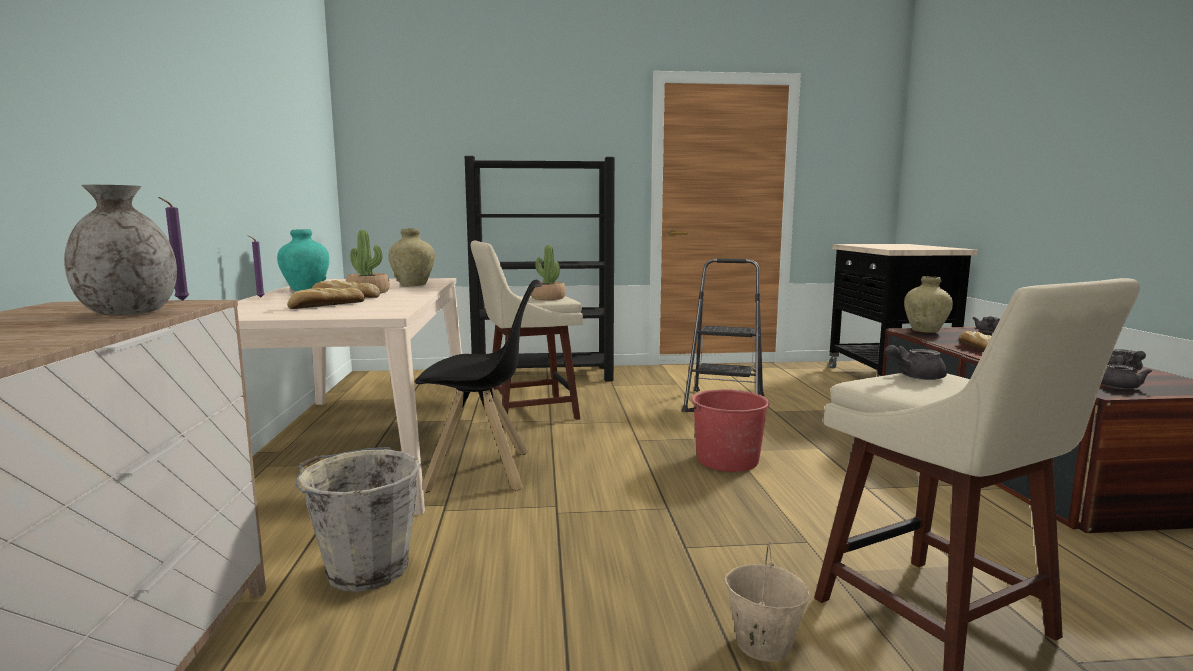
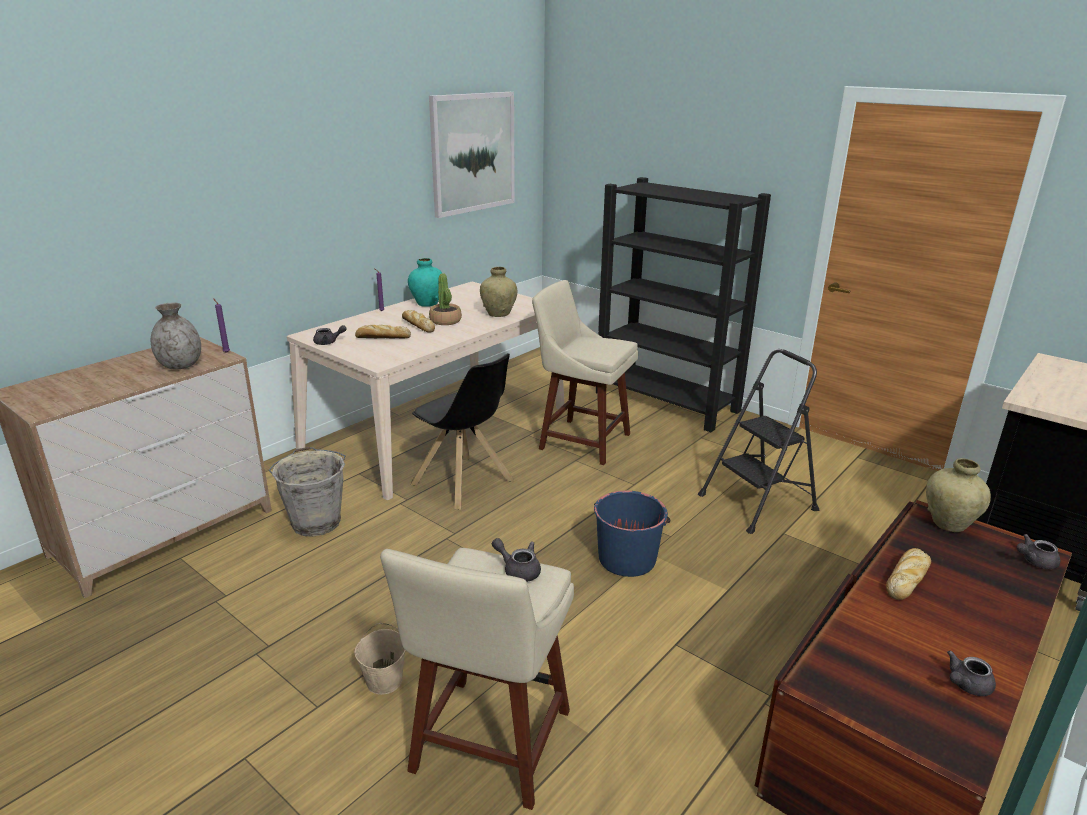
camera: 45 degrees right, 15 degrees up
potted plant [531,245,566,300] -> none
red bucket [688,389,770,472] -> blue bucket [594,491,671,577]
grey teapot [1101,355,1152,389] -> grey teapot moved to [313,325,346,345]
none -> picture [429,92,515,218]

